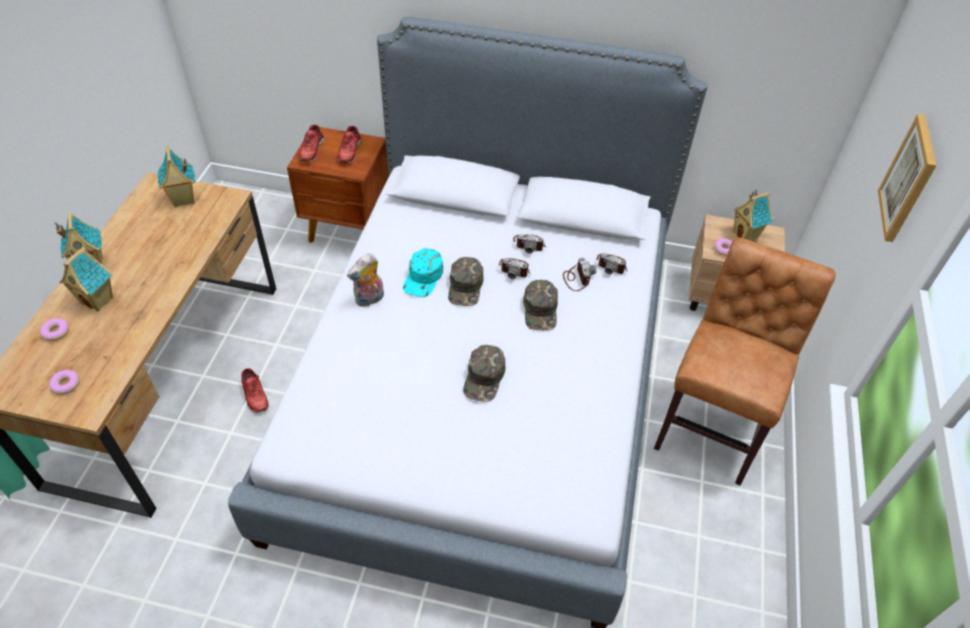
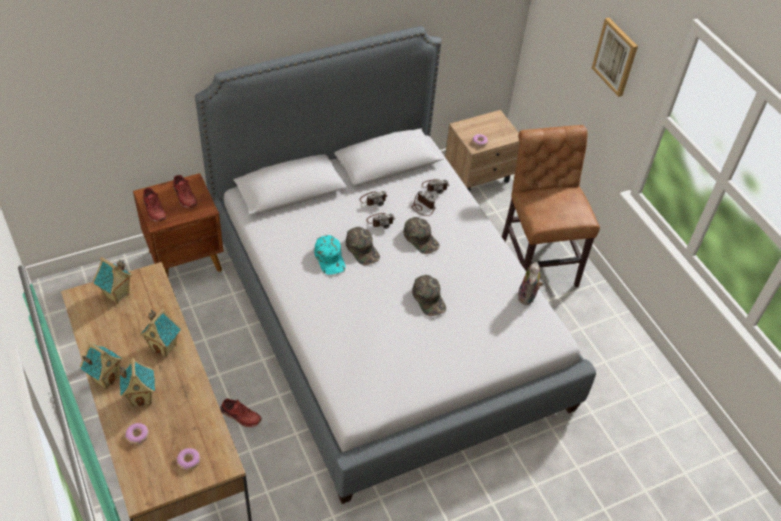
camera: 40 degrees left, 0 degrees up
plush toy [347,253,384,307] -> plush toy moved to [517,262,543,305]
toy house [733,189,773,240] -> toy house moved to [140,308,181,357]

